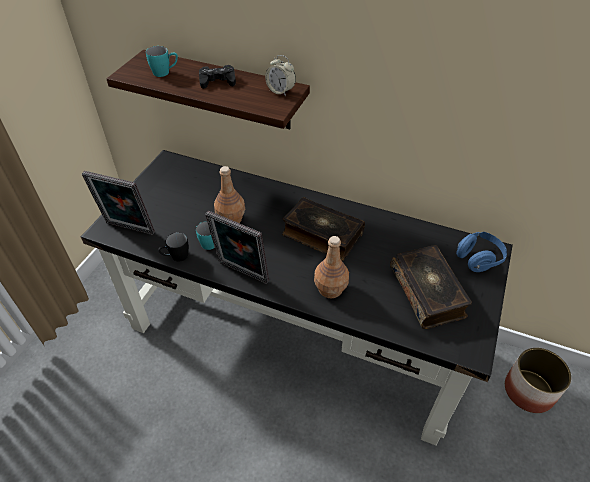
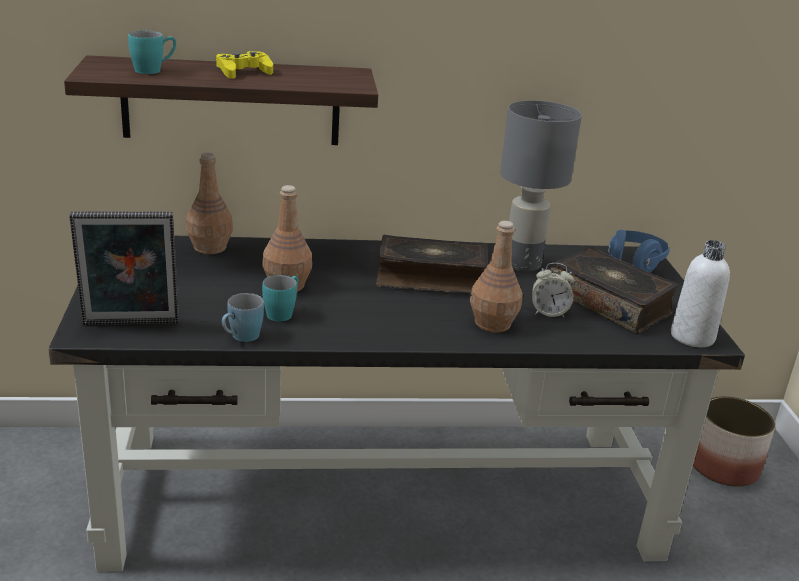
camera: 30 degrees left, 20 degrees down
black mug [158,232,189,262] -> blue mug [222,293,264,342]
black game controller [199,65,236,89] -> yellow game controller [216,51,273,79]
picture frame [205,211,269,284] -> none
alarm clock [265,55,296,96] -> alarm clock moved to [532,263,574,318]
none -> brown bottle [186,153,233,254]
none -> grey table lamp [500,100,582,272]
none -> white bottle [671,240,730,347]

